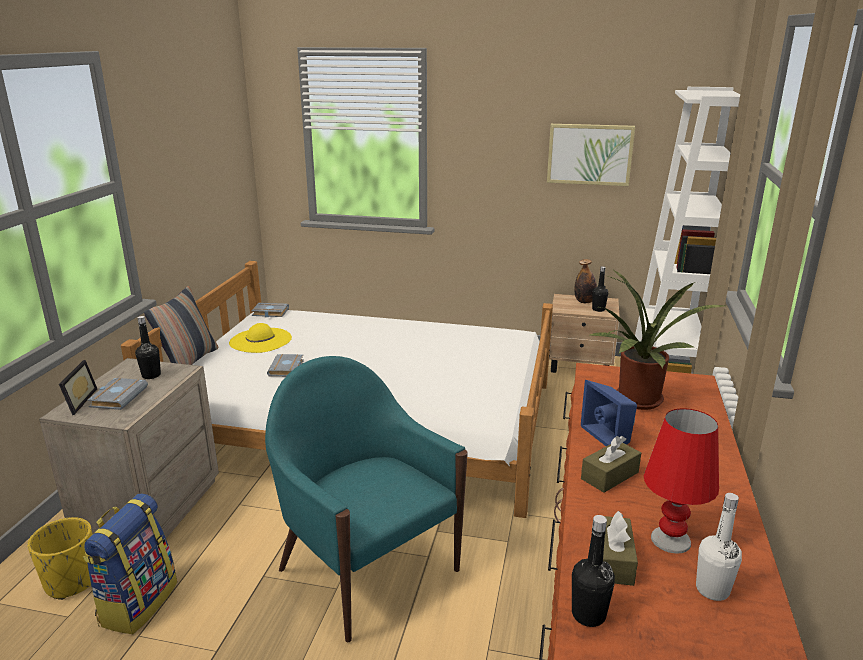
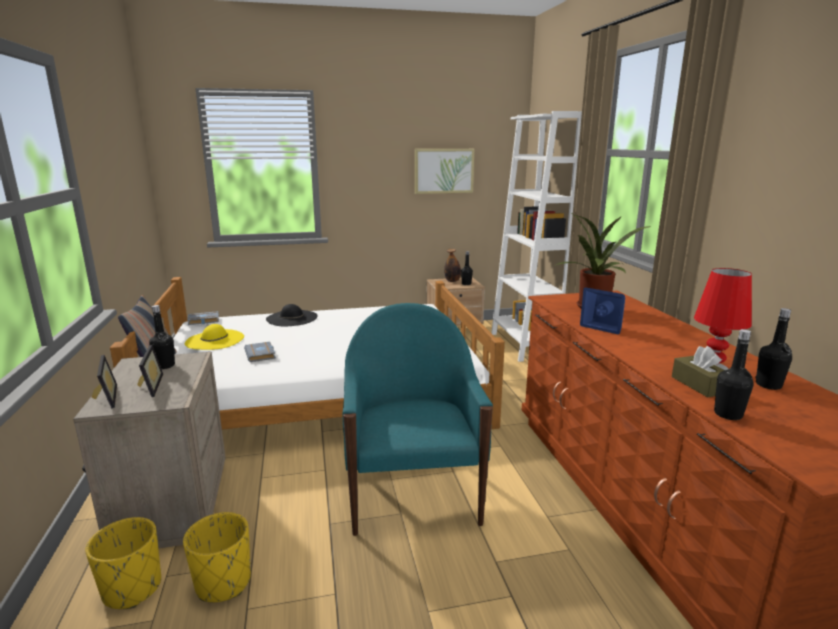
camera: 25 degrees left, 5 degrees down
backpack [83,494,177,634] -> yellow planter [183,512,251,602]
grey book [87,378,148,410] -> picture frame [137,345,163,397]
turquoise armchair [265,356,468,642] -> turquoise armchair turned 60 degrees clockwise [343,303,493,536]
brown tissue box [581,436,641,493] -> none
white bottle [696,493,742,601] -> black bottle [756,308,792,390]
none -> black hat [266,304,318,326]

